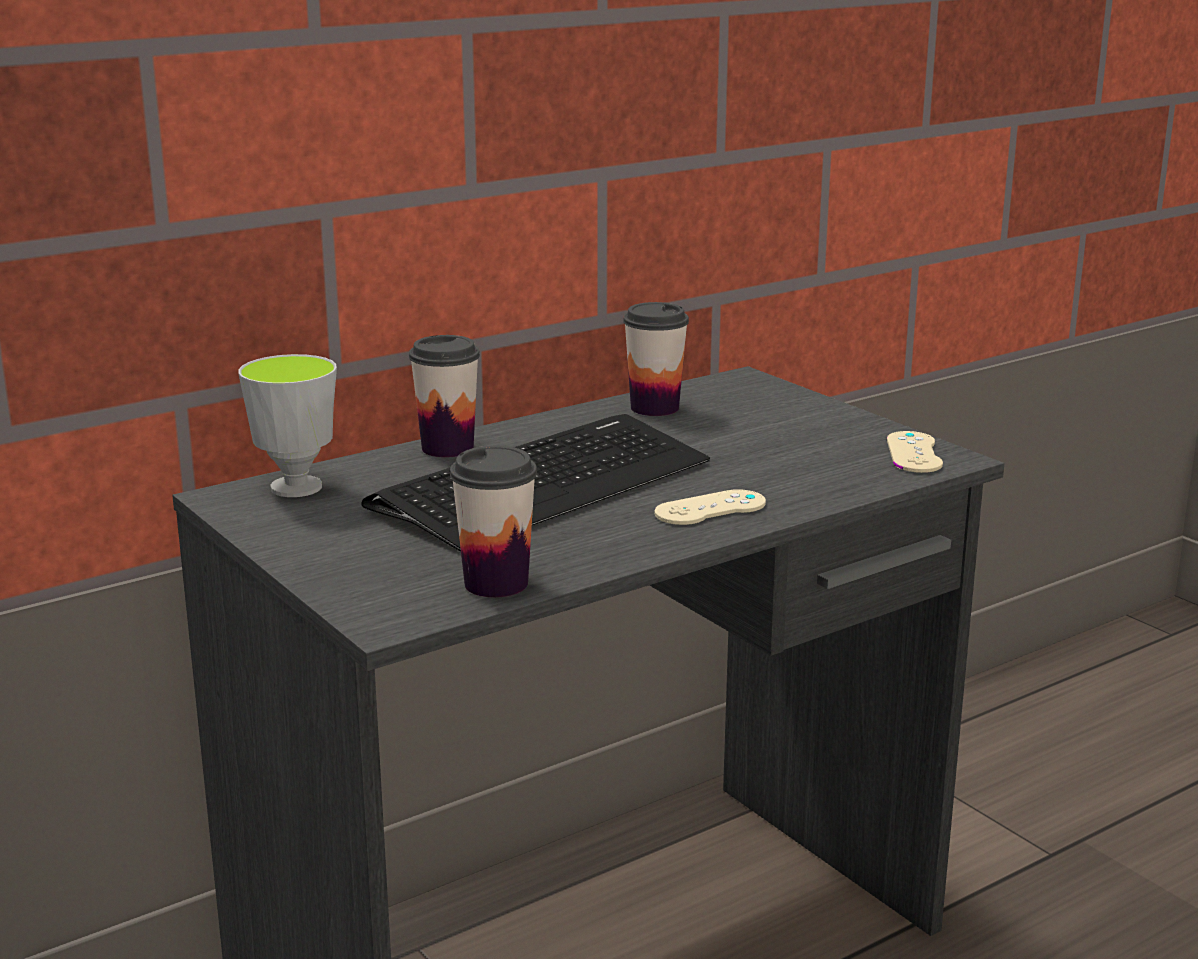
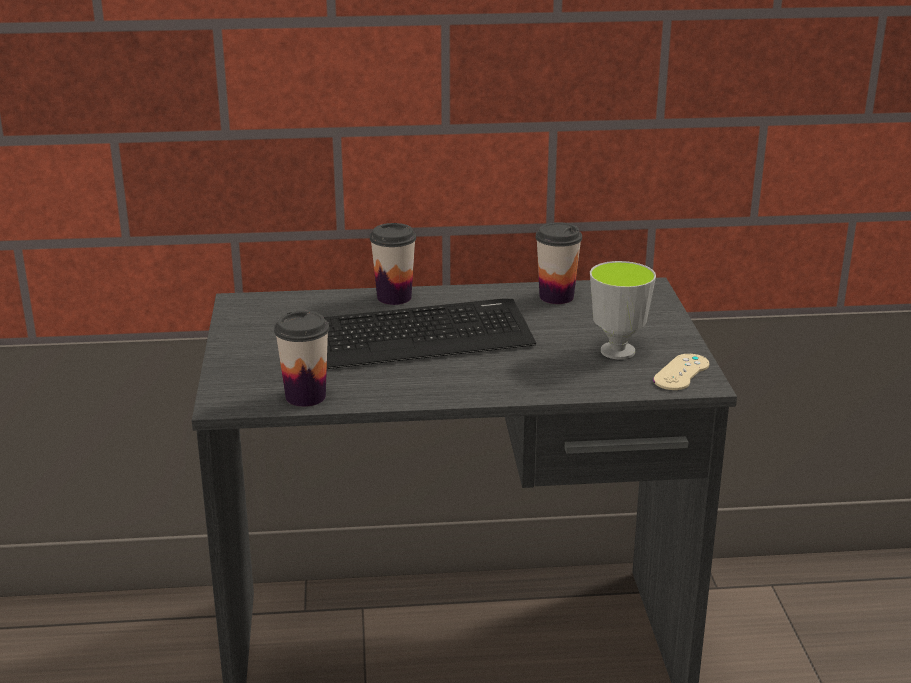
camera: 30 degrees right, 5 degrees up
cup [238,354,337,497] -> cup moved to [590,261,656,359]
beige game controller [654,489,766,525] -> none

